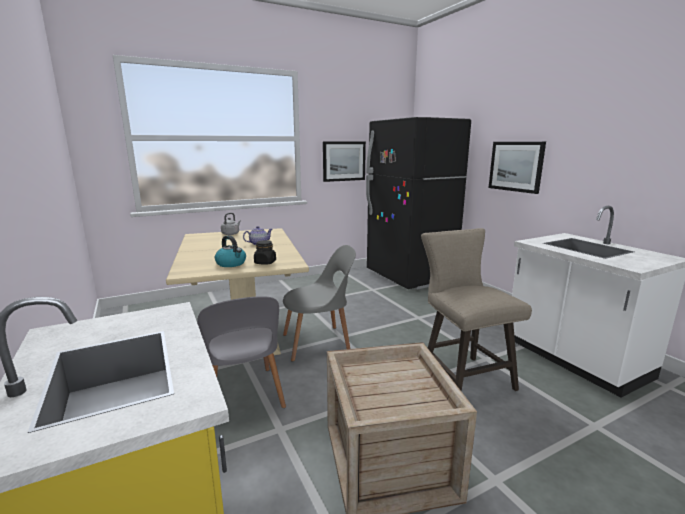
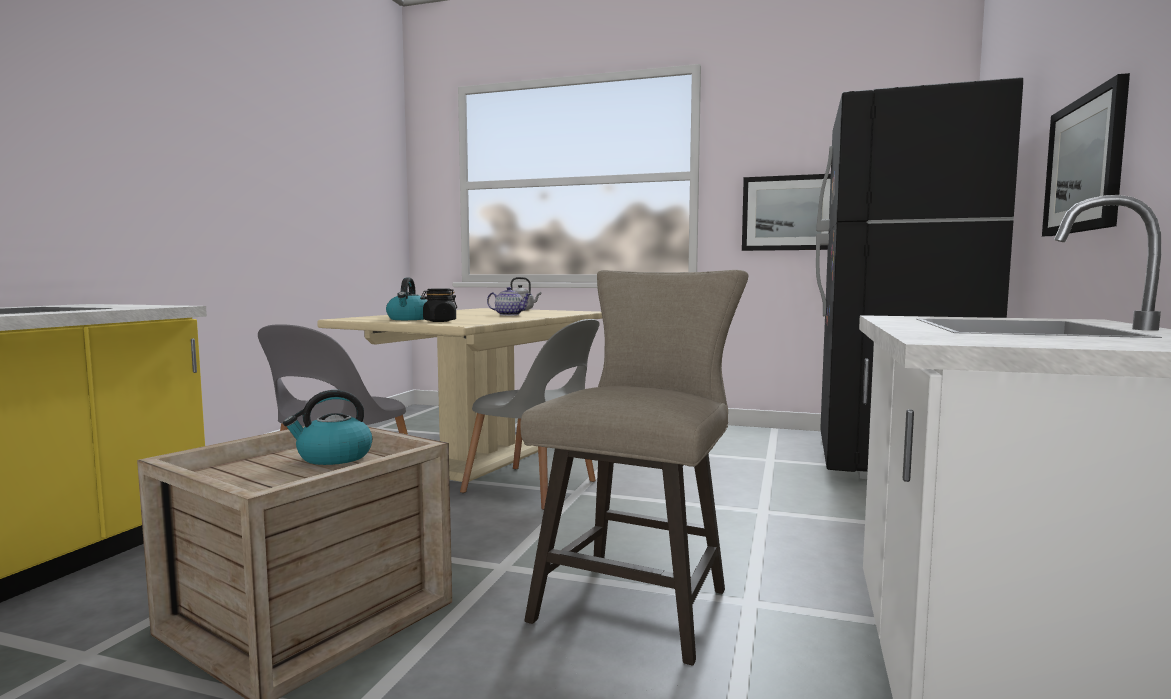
camera: 45 degrees right, 10 degrees down
none -> kettle [283,390,372,465]

